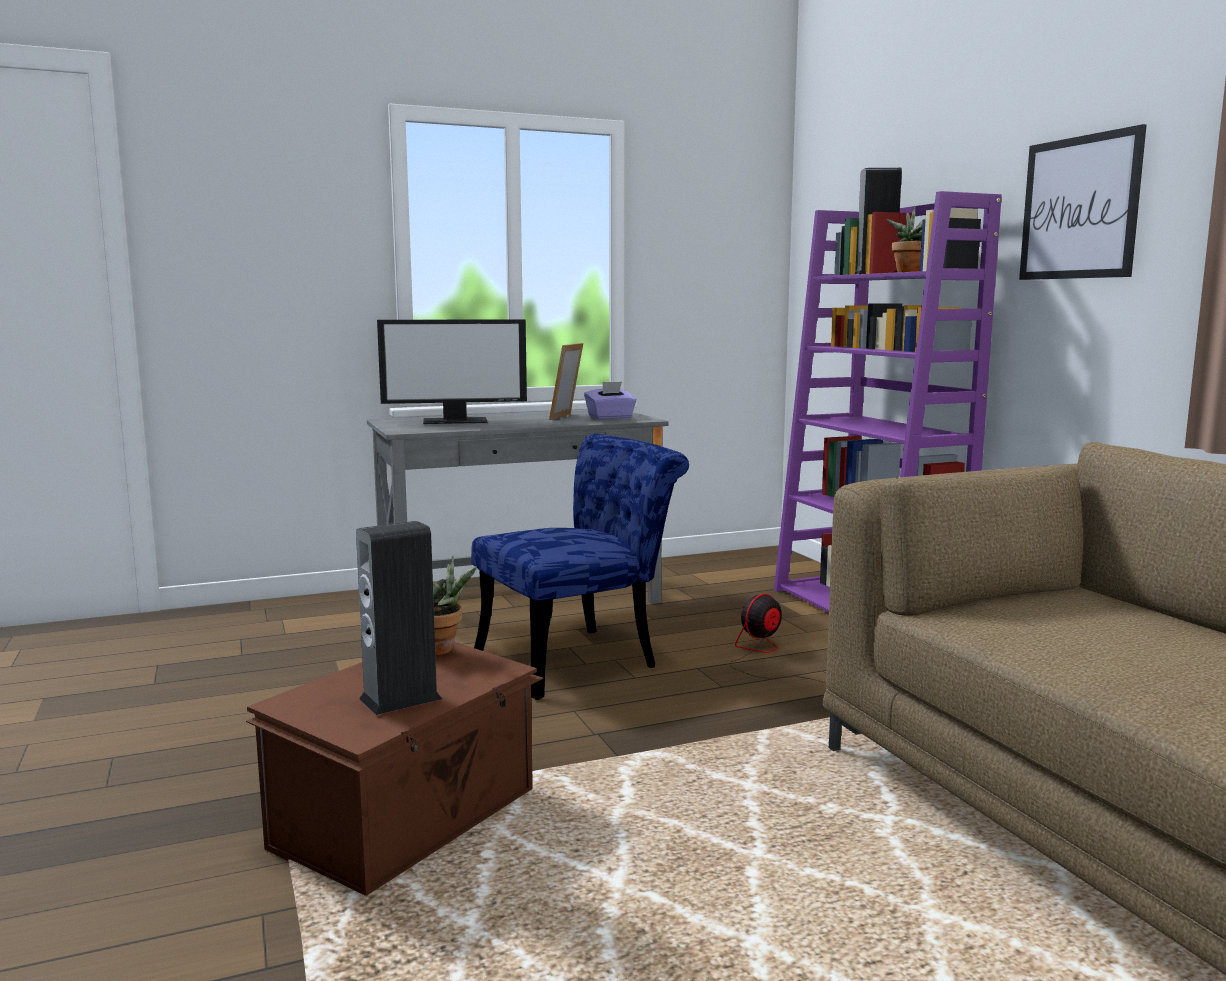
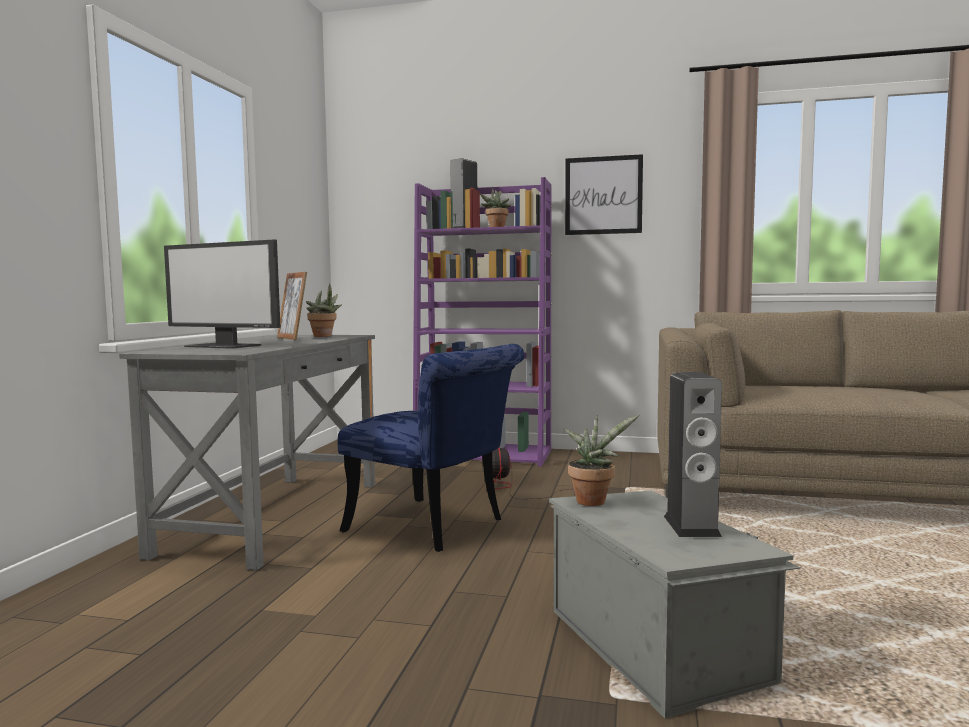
camera: 55 degrees left, 5 degrees down
brown storage box [246,642,544,896] -> grey storage box [549,490,801,718]
monitor [377,319,527,424] -> monitor turned 90 degrees clockwise [164,239,280,349]
blue chair [471,434,689,700] -> blue chair turned 120 degrees clockwise [338,344,524,552]
purple tissue box [584,382,637,419] -> potted plant [306,284,342,337]

